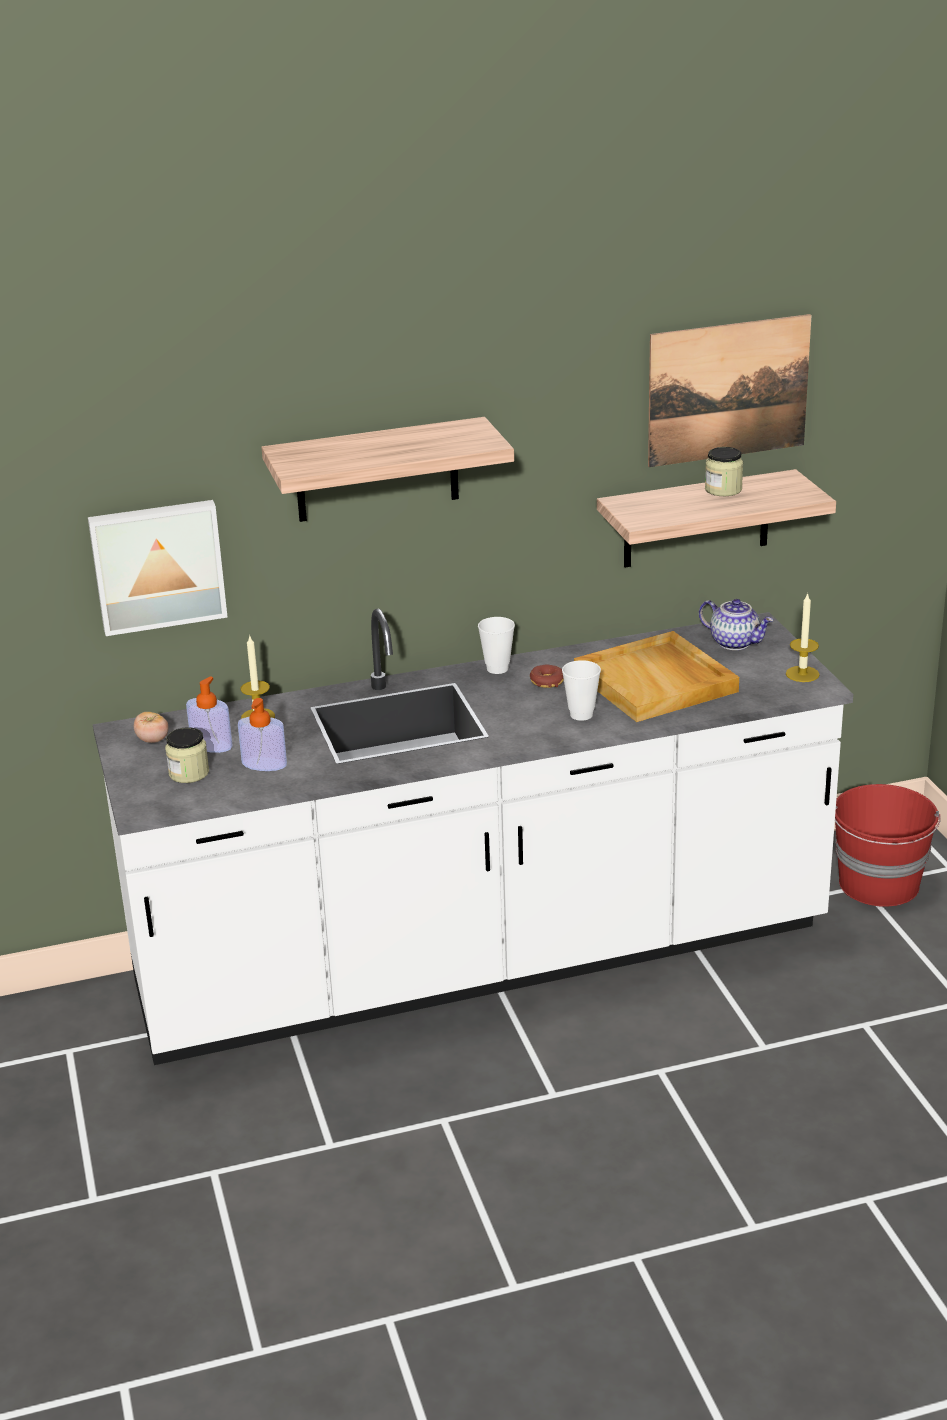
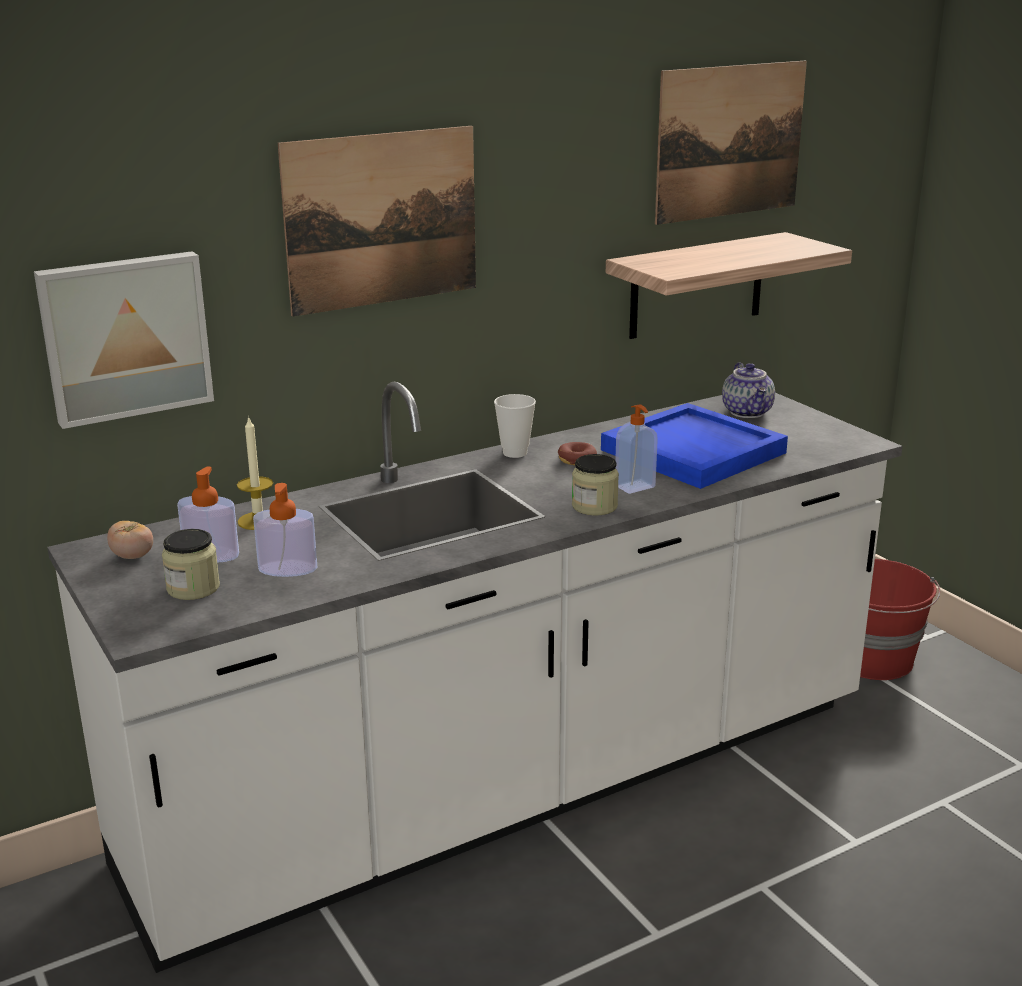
camera: 15 degrees left, 5 degrees down
shelf [261,417,514,522] -> picture [278,126,476,317]
cup [562,660,601,721] -> soap dispenser [615,404,658,494]
beige tray [574,631,739,722] -> blue tray [601,403,788,489]
teapot [699,599,773,650] -> teapot turned 60 degrees clockwise [722,362,775,418]
jar [705,447,743,496] -> jar moved to [572,454,619,516]
candle [786,592,820,682] -> none

